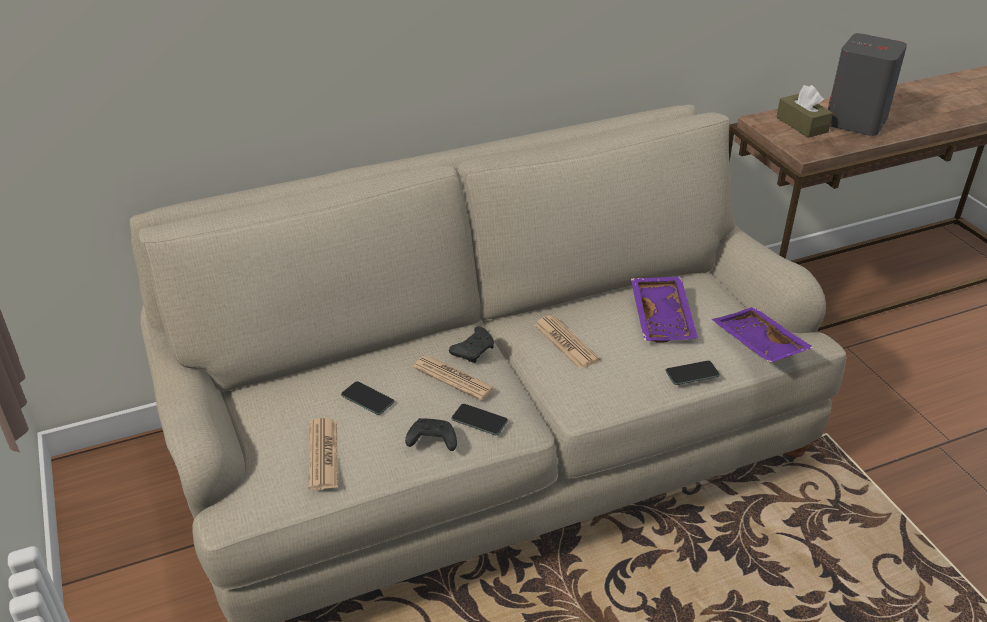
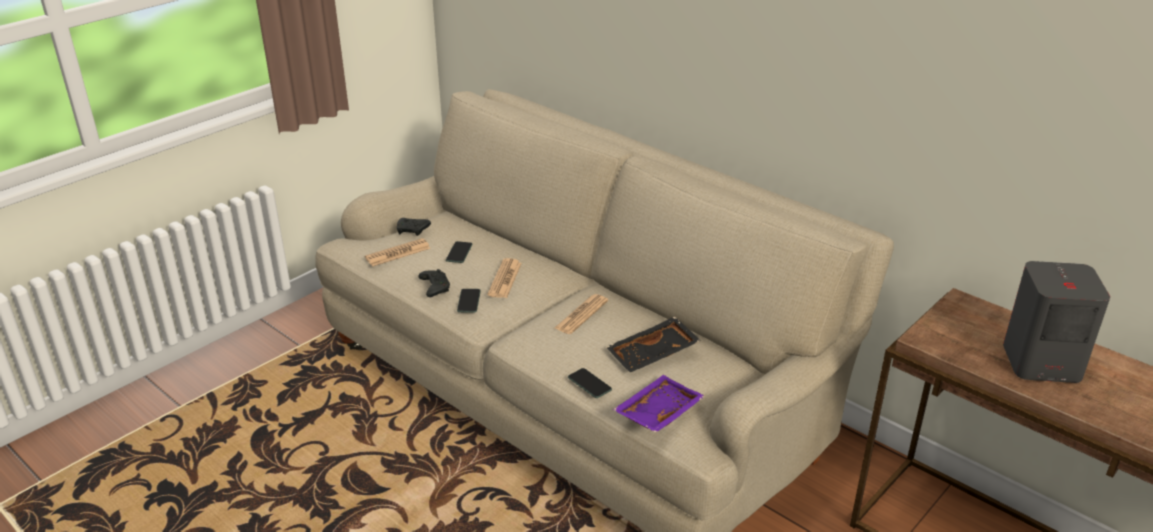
camera: 65 degrees right, 5 degrees down
black game controller [449,326,494,363] -> black game controller moved to [397,218,431,236]
purple tray [631,276,698,343] -> black tray [606,317,701,372]
brown tissue box [776,85,833,138] -> none

